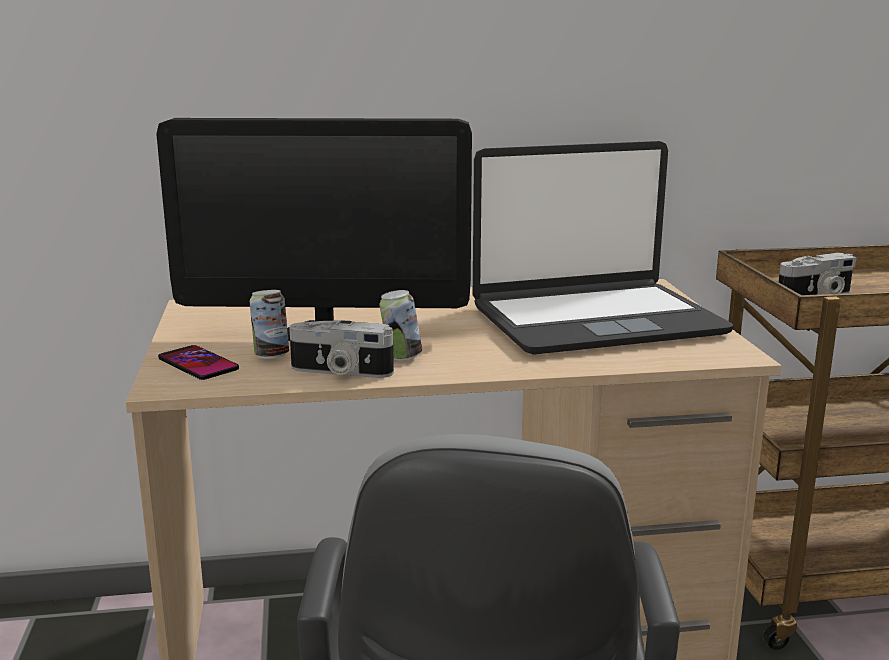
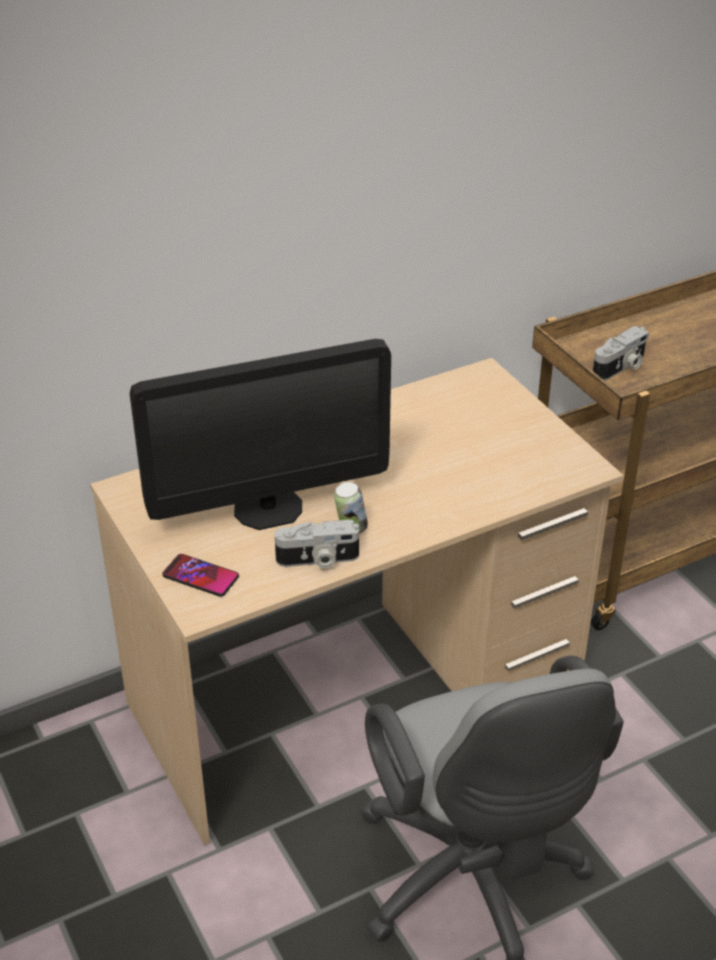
camera: 20 degrees left, 20 degrees up
can [250,290,289,359] -> none
laptop [473,141,734,355] -> none

